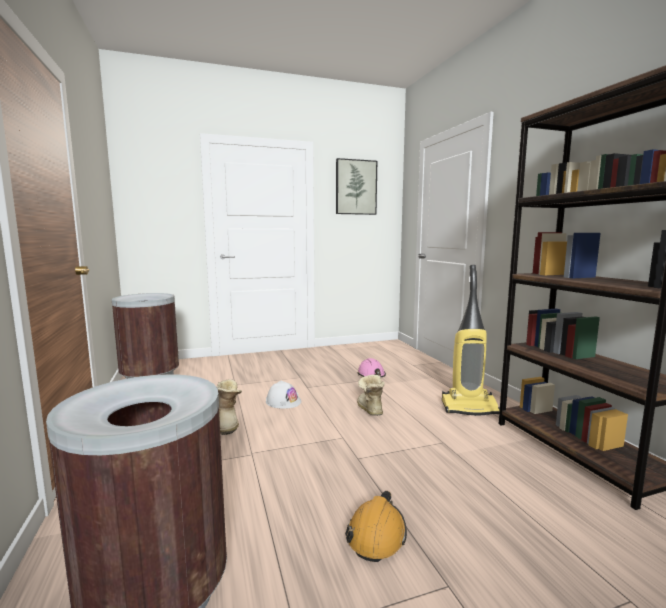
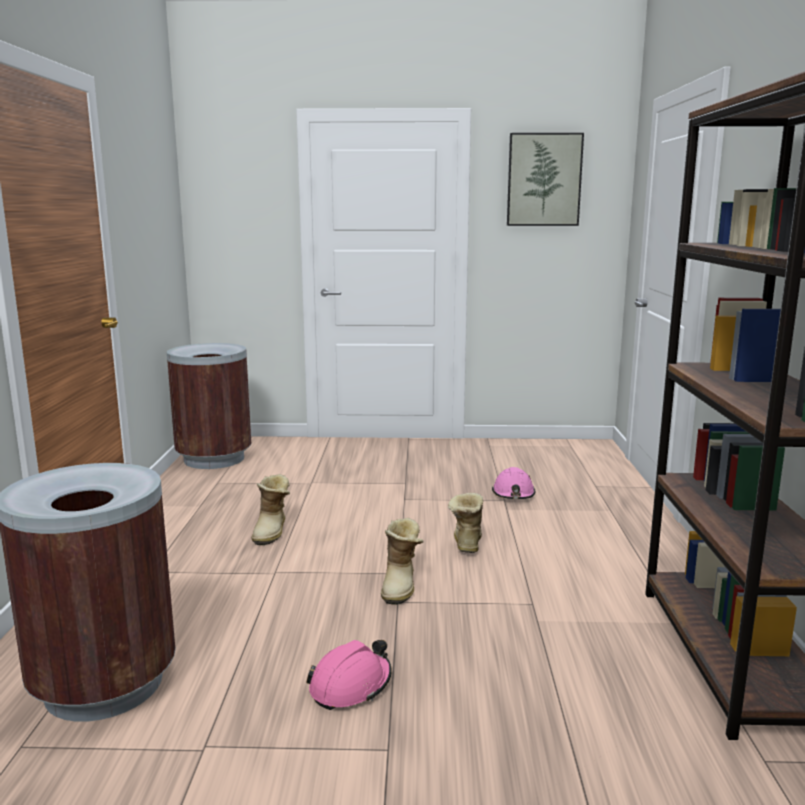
camera: 20 degrees right, 5 degrees up
white hard hat [266,380,301,409] -> none
orange hard hat [345,491,407,562] -> pink hard hat [306,640,392,710]
vacuum cleaner [442,265,500,416] -> none
none -> boot [381,518,424,605]

